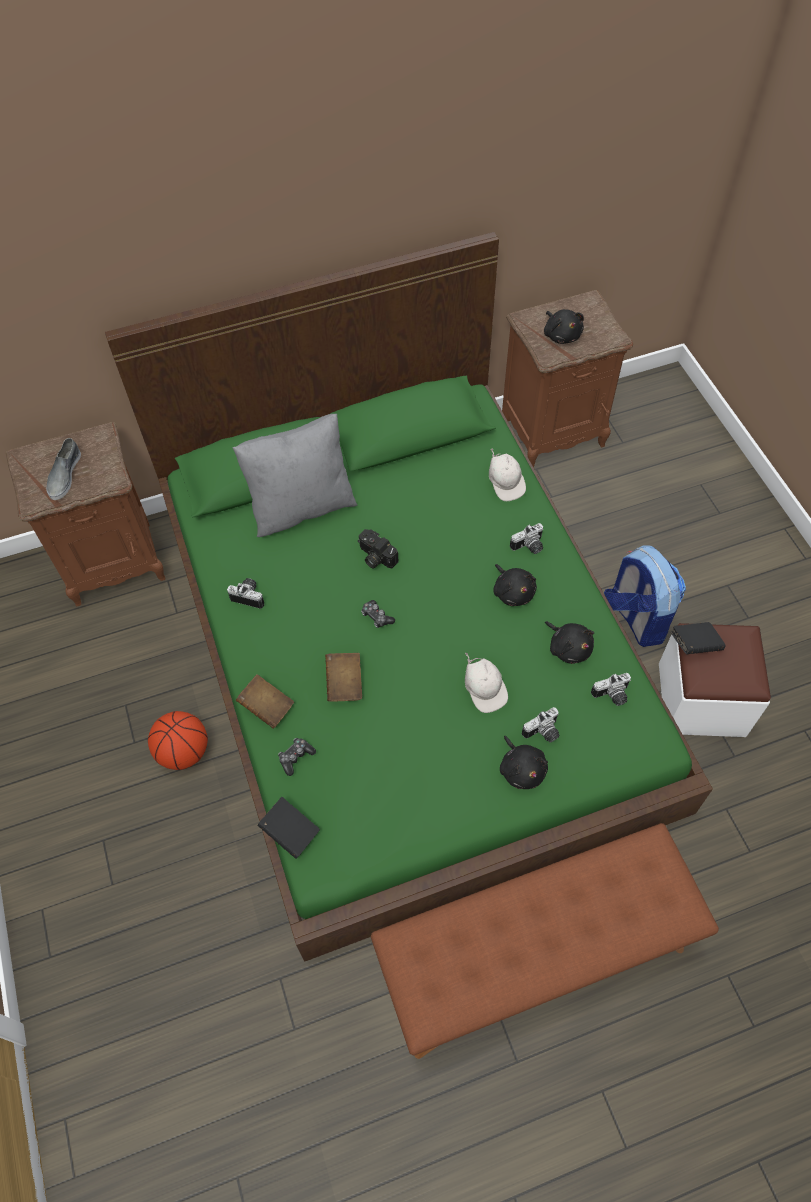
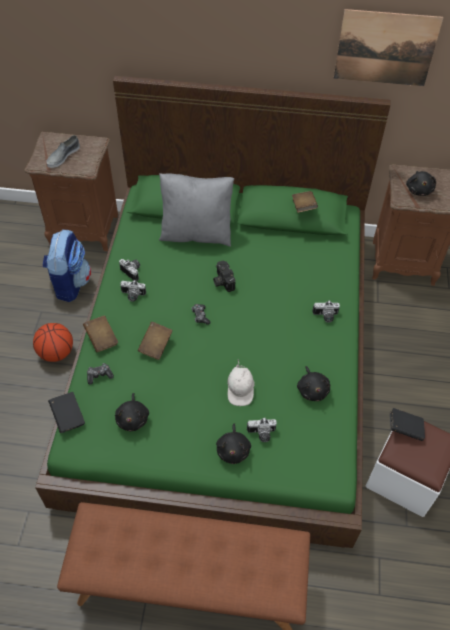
camera: 25 degrees right, 5 degrees down
white cap [489,449,526,501] -> none
black plush toy [493,564,537,606] -> black plush toy moved to [115,393,149,431]
camera [591,673,631,706] -> camera moved to [120,280,146,302]
backpack [604,545,686,647] -> backpack moved to [42,229,91,302]
none -> brown book [292,191,318,213]
none -> picture [334,9,443,86]

